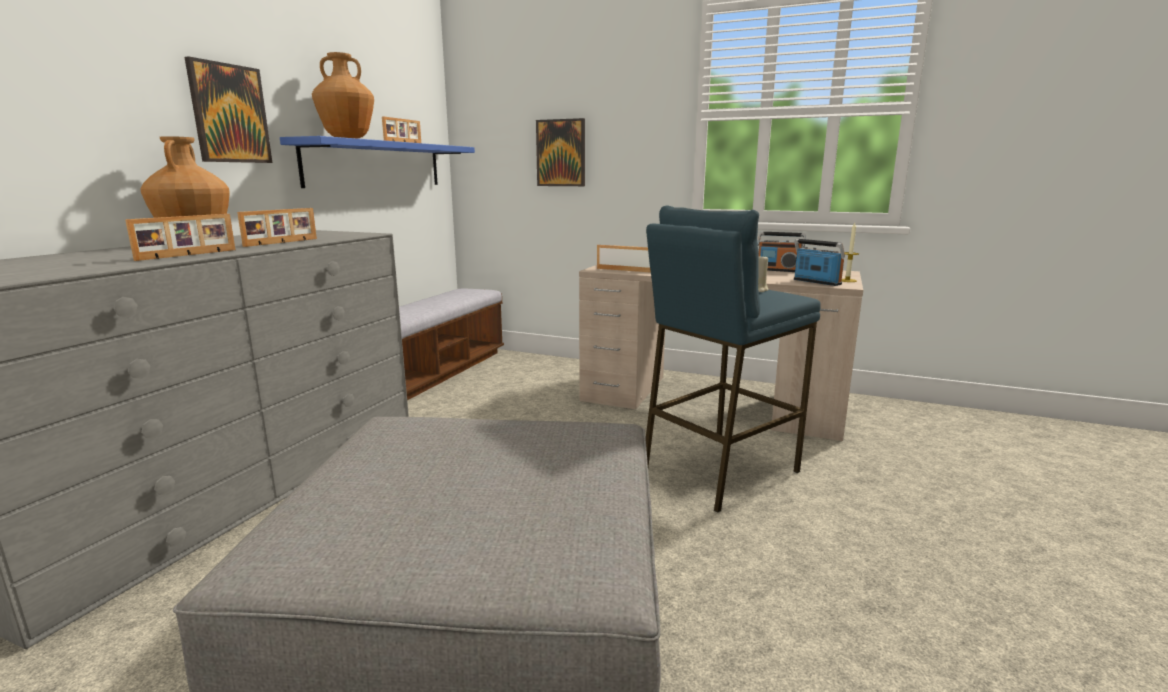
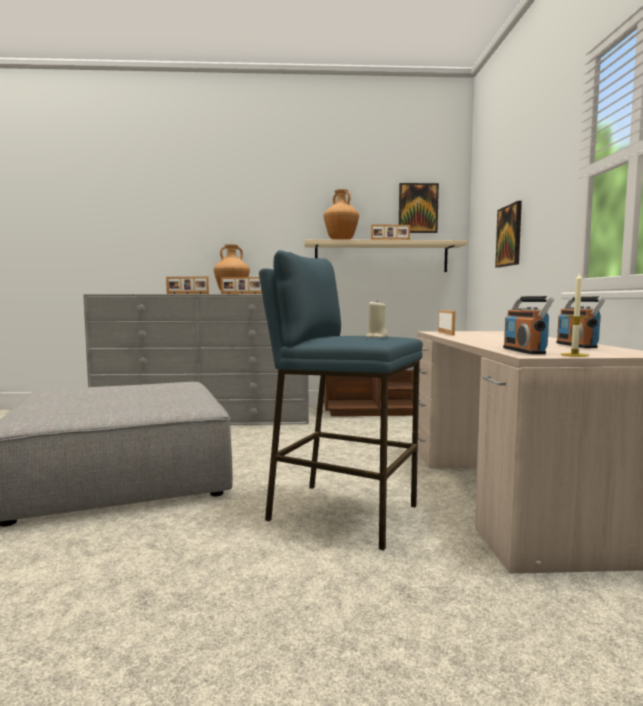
camera: 65 degrees right, 10 degrees down
picture [185,56,272,163] -> picture moved to [399,183,439,233]
blue shelf [280,136,475,188] -> beige shelf [304,239,468,272]
radio [794,239,845,286] -> radio turned 150 degrees clockwise [503,296,554,354]

